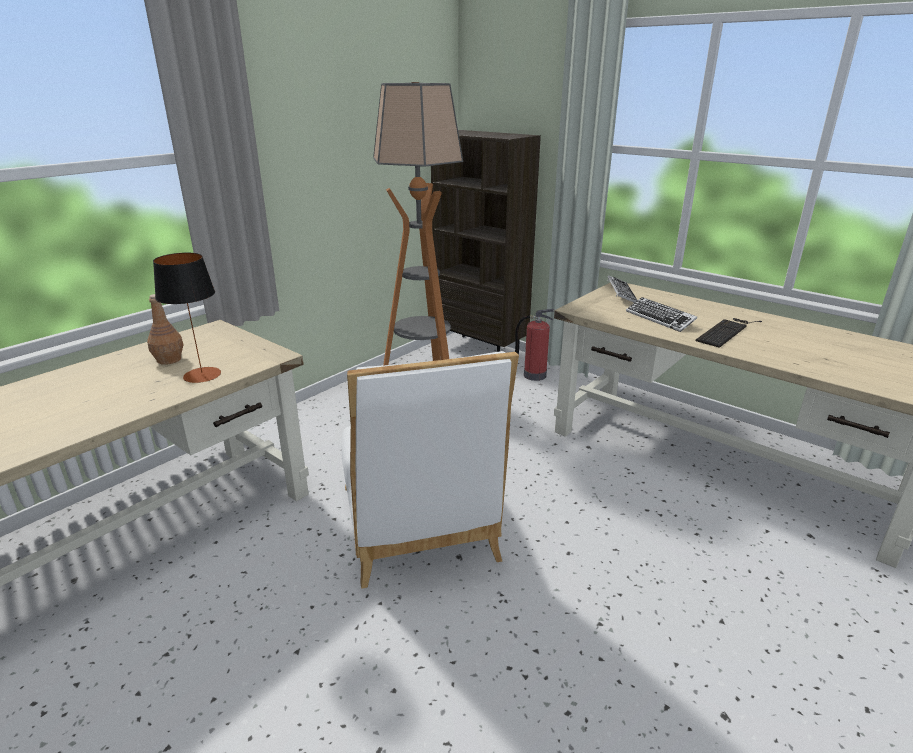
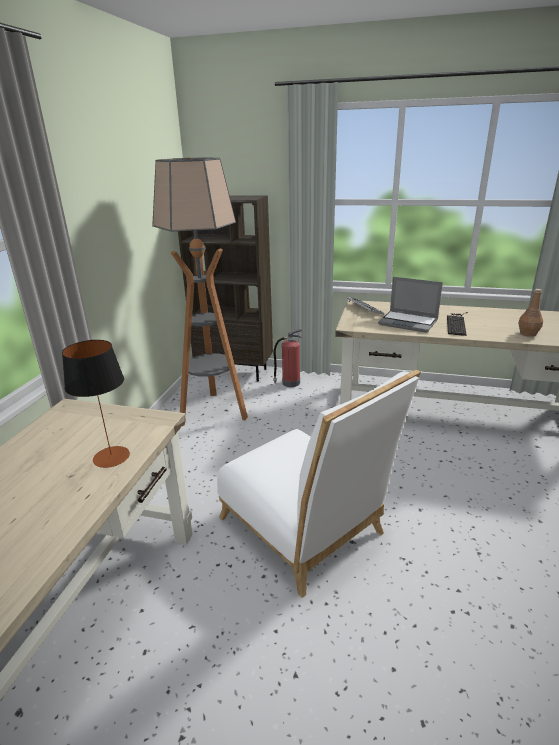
camera: 25 degrees left, 0 degrees up
brown bottle [147,294,183,365] -> brown bottle moved to [518,289,543,337]
keyboard [626,297,697,332] -> laptop [378,277,443,333]

